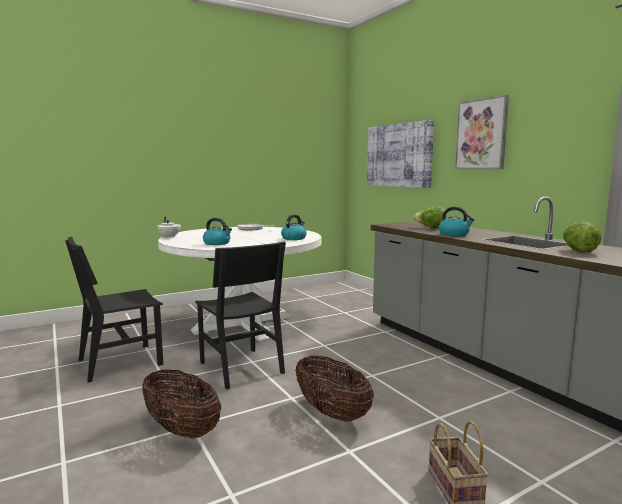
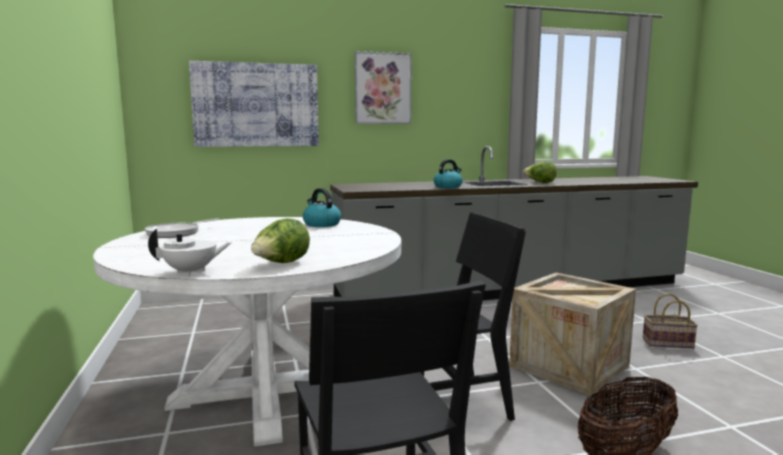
camera: 75 degrees left, 0 degrees up
kettle [203,218,232,245] -> none
basket [295,356,374,422] -> crate [509,273,636,396]
lettuce [413,206,447,228] -> lettuce moved to [251,218,310,263]

